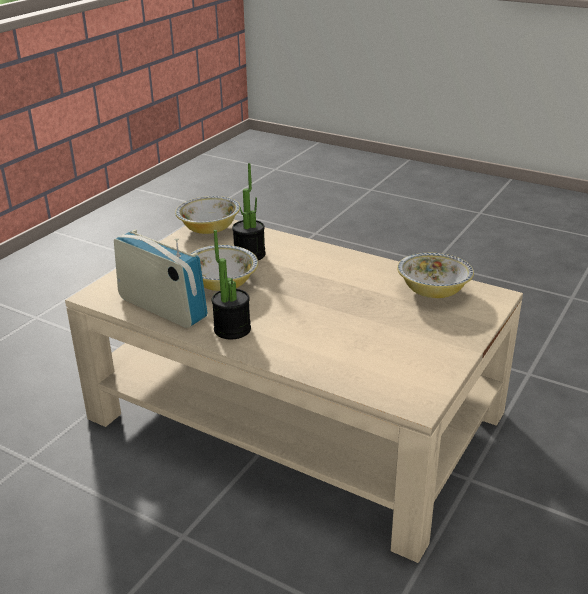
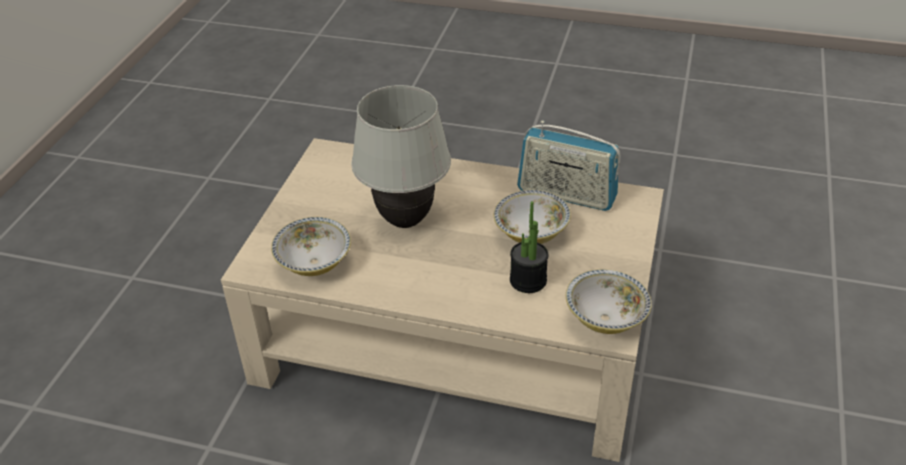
camera: 165 degrees right, 10 degrees up
potted plant [212,230,251,339] -> none
none -> white table lamp [351,85,451,228]

